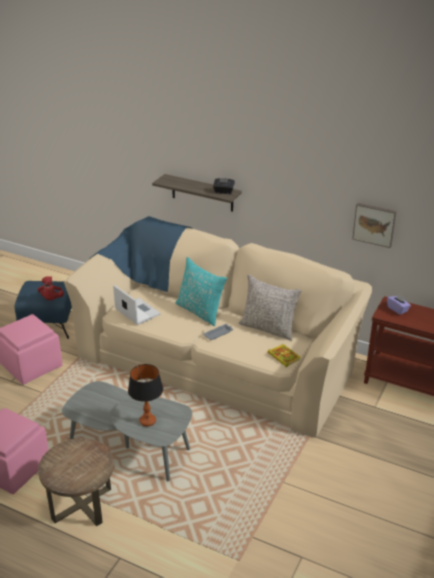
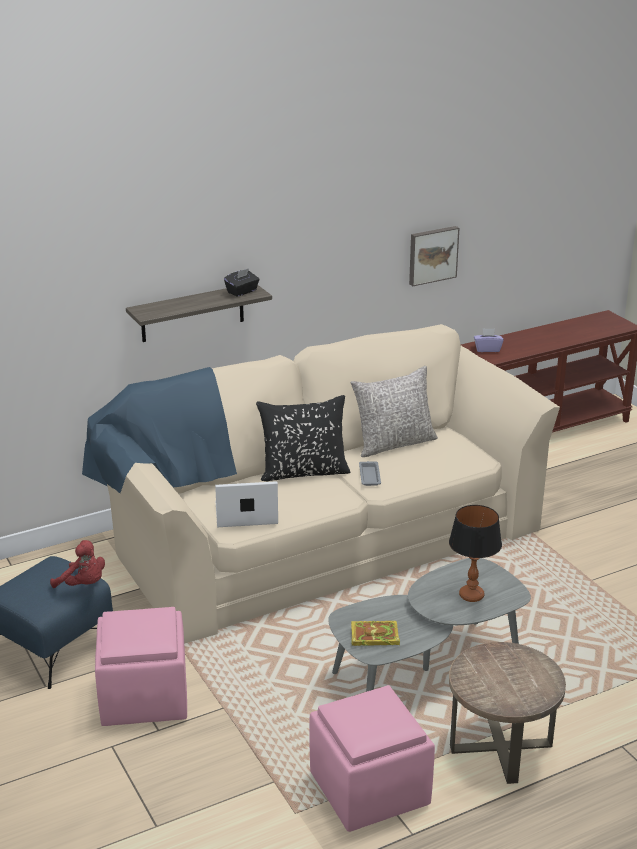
camera: 55 degrees left, 5 degrees down
turquoise pillow [175,257,227,326] -> black pillow [256,395,351,481]
book [267,344,301,367] -> book moved to [351,621,400,646]

